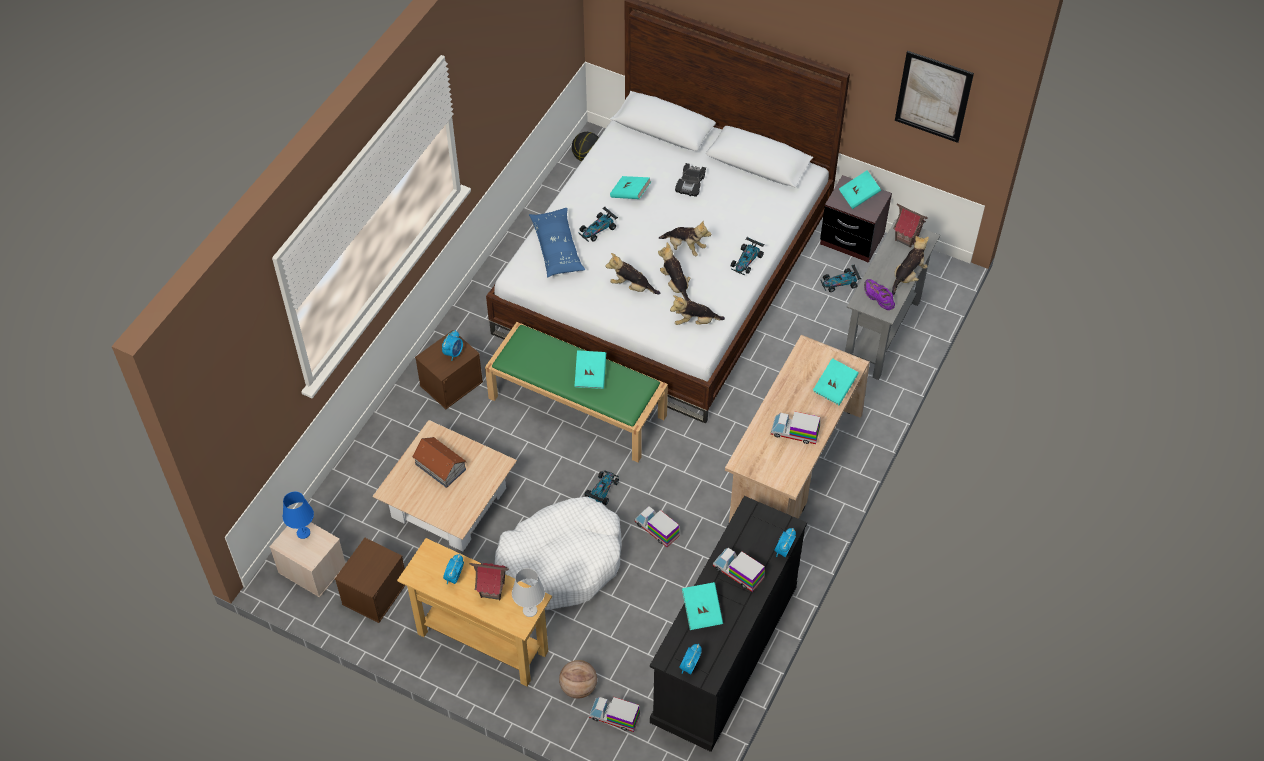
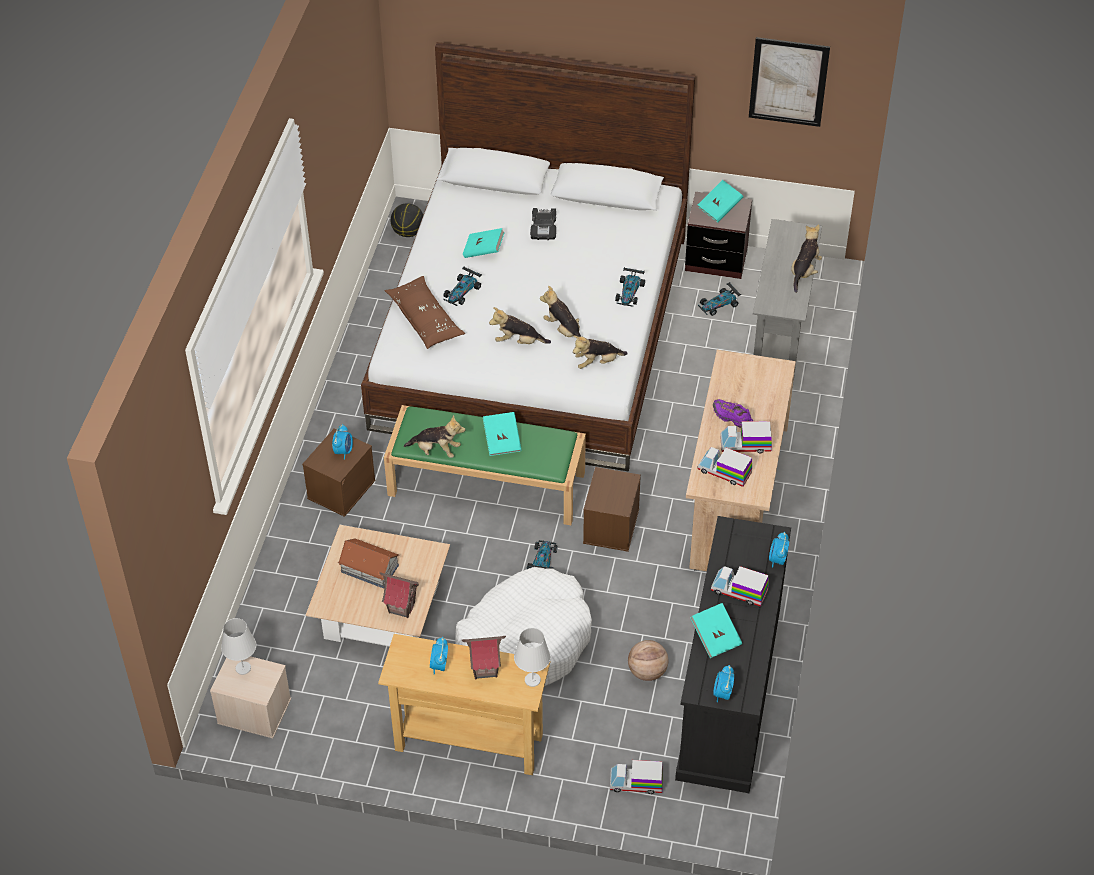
camera: 15 degrees left, 5 degrees down
blue table lamp [283,492,314,539] -> white table lamp [221,618,256,675]
brown storage box [335,538,405,623] -> brown storage box moved to [583,467,641,552]
blue pillow [529,208,585,278] -> brown pillow [384,276,465,349]
basketball [559,660,597,699] -> basketball moved to [628,640,668,681]
toy truck [635,506,680,547] -> toy truck moved to [697,447,752,487]
plush toy [658,221,711,256] -> plush toy moved to [404,415,465,458]
turquoise book [813,358,859,405] -> none
purple shoe [864,279,895,310] -> purple shoe moved to [713,399,753,428]
toy house [893,204,928,248] -> toy house moved to [379,572,419,618]

